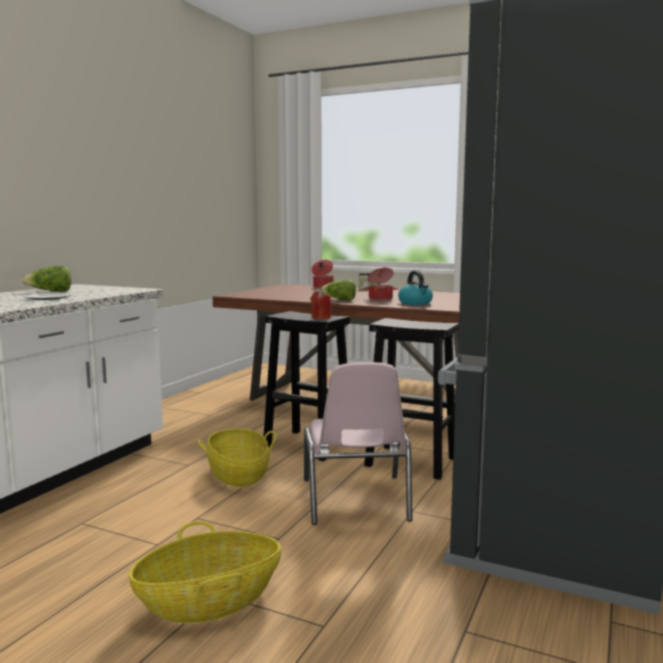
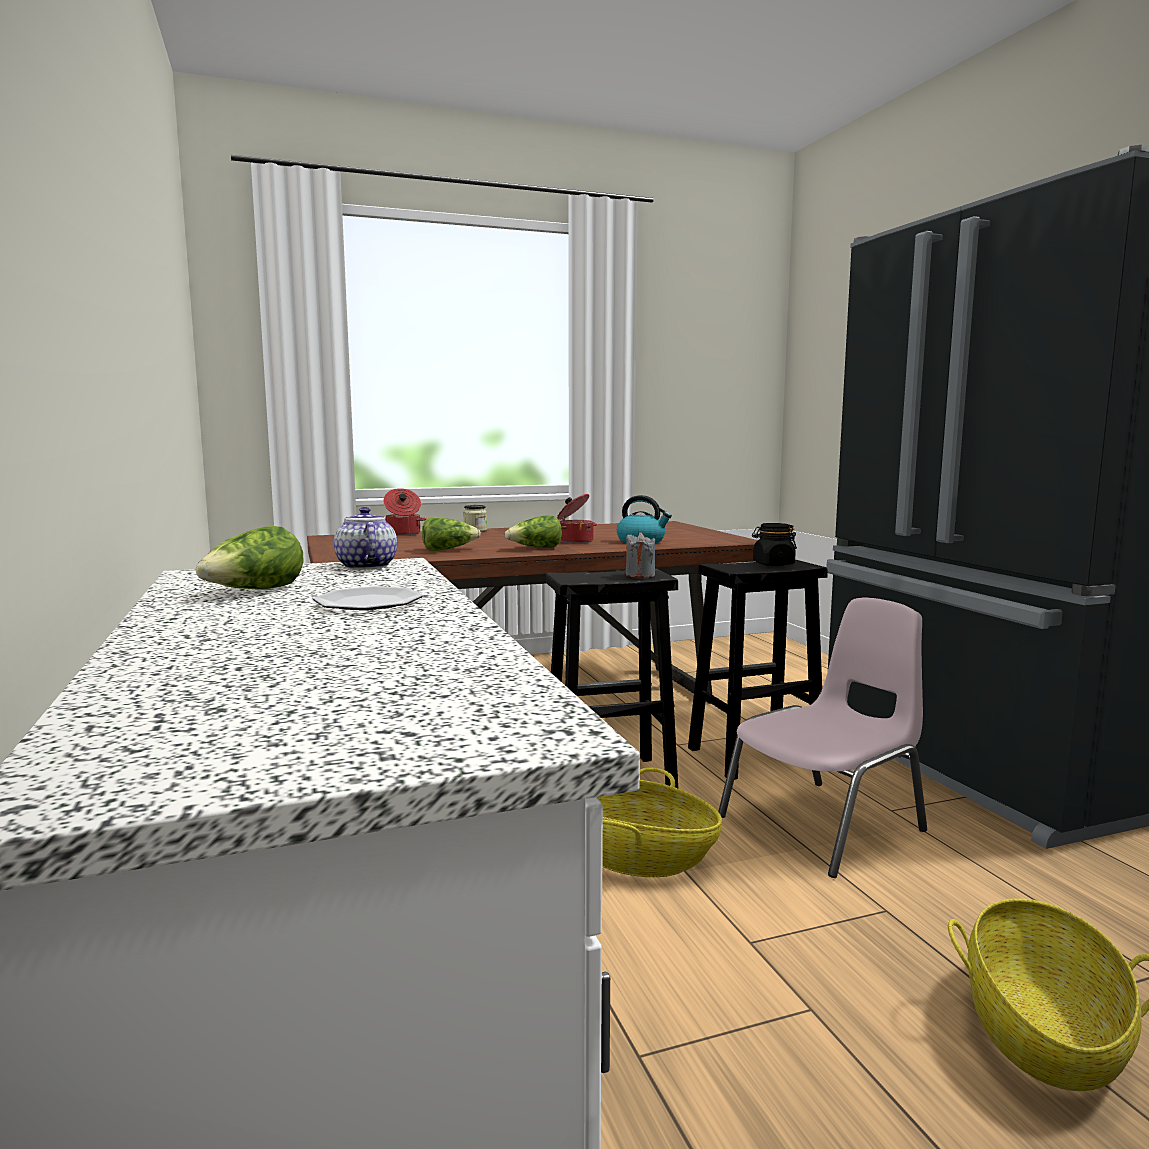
camera: 45 degrees left, 0 degrees up
pink chair [304,362,413,525] -> pink chair turned 75 degrees counterclockwise [718,597,927,878]
red candle [310,290,331,319] -> grey candle [626,532,655,578]
none -> teapot [334,507,397,570]
none -> lettuce [422,518,481,551]
none -> black jar [752,523,797,566]

